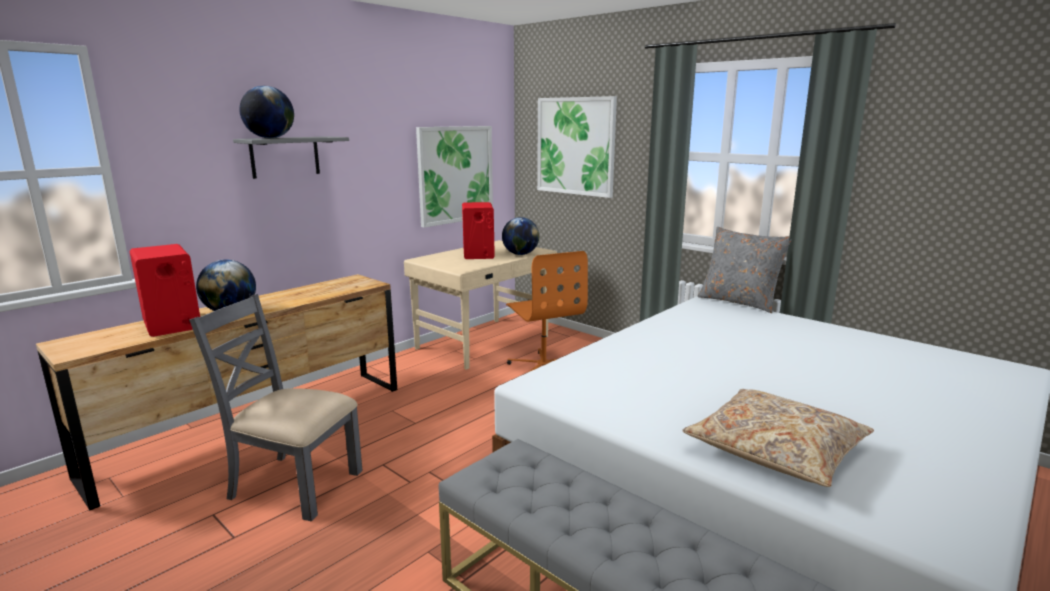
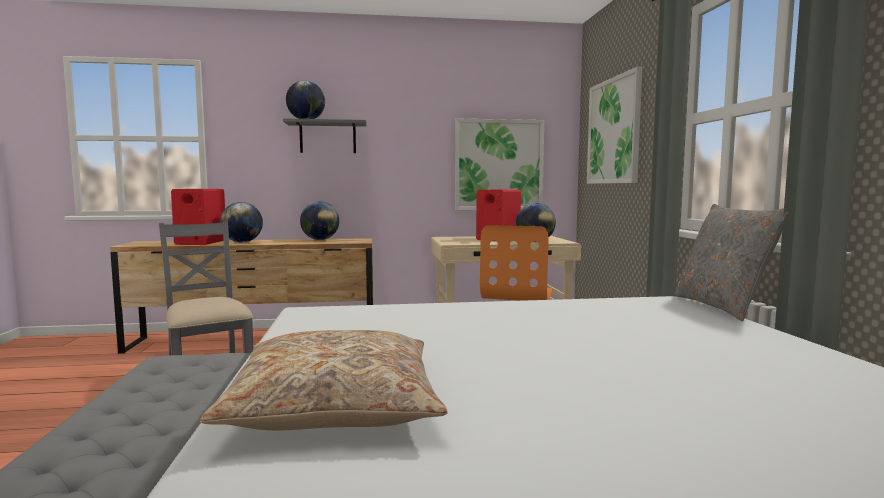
camera: 40 degrees right, 10 degrees down
none -> globe [300,201,339,240]

